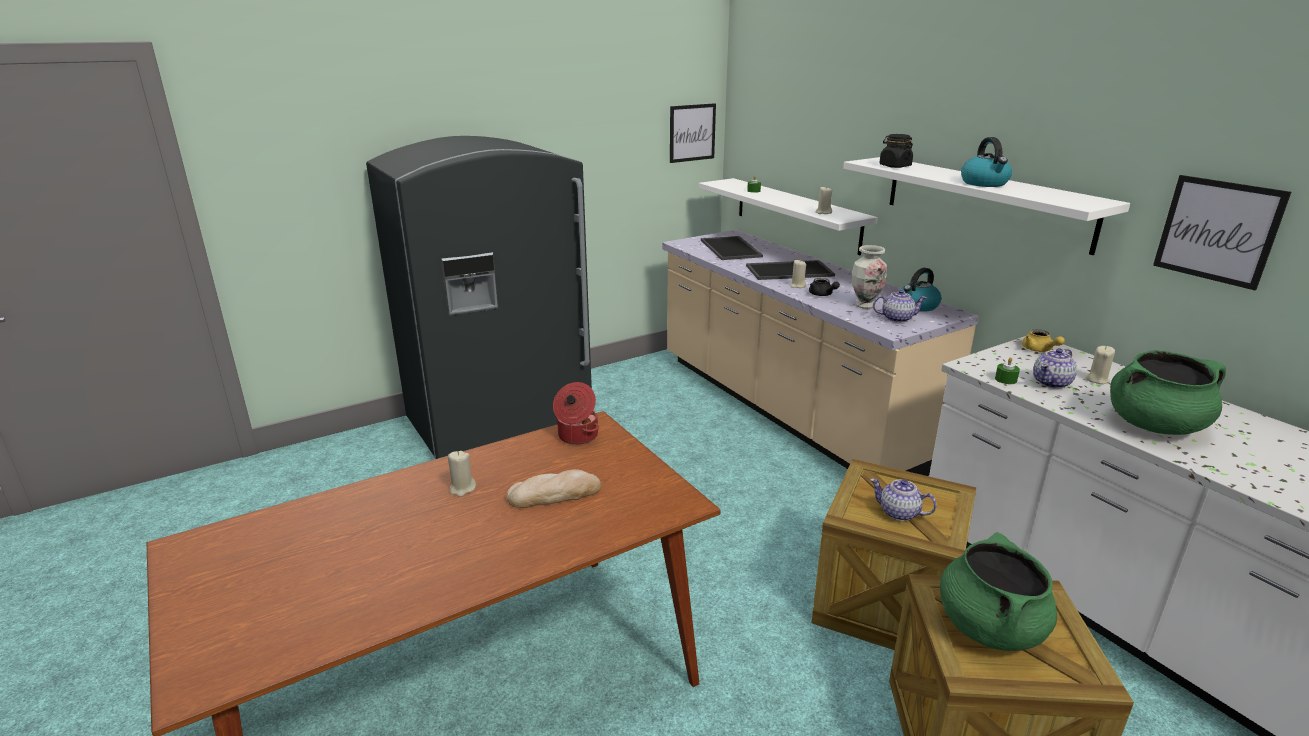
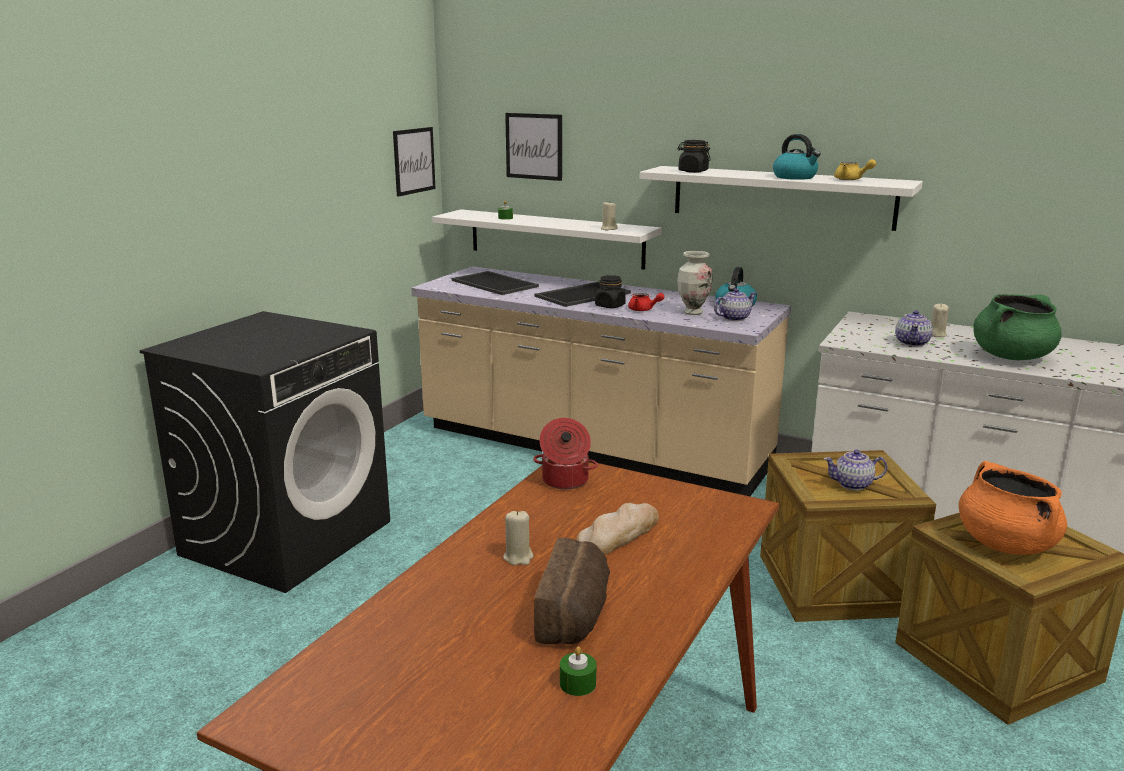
camera: 30 degrees left, 5 degrees down
grey fridge [366,136,592,459] -> black washing machine [139,311,390,593]
beige candle [789,260,806,288] -> black jar [595,275,626,308]
black teapot [809,278,840,296] -> red teapot [628,293,664,311]
green cooking pot [940,532,1057,651] -> orange cooking pot [959,461,1067,555]
green candle [995,357,1020,384] -> green candle moved to [560,647,596,696]
yellow teapot [1022,329,1065,352] -> yellow teapot moved to [834,159,876,180]
picture [1153,175,1291,290] -> picture moved to [505,113,562,181]
none -> bread [534,537,610,645]

